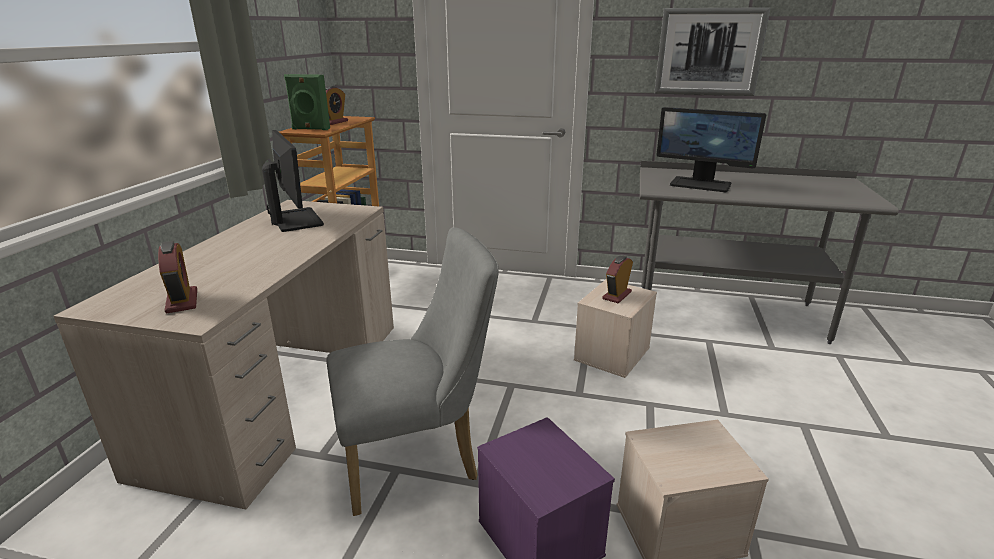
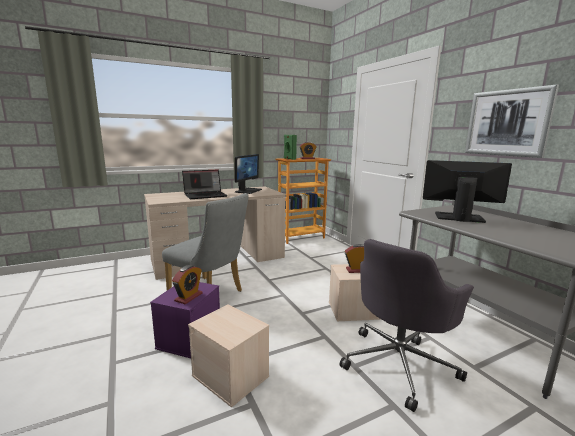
camera: 50 degrees right, 10 degrees down
alarm clock [158,241,197,313] -> alarm clock moved to [172,265,203,304]
monitor [657,107,766,192] -> monitor turned 120 degrees clockwise [423,160,512,223]
none -> laptop [182,170,227,199]
none -> grey office chair [339,239,474,412]

